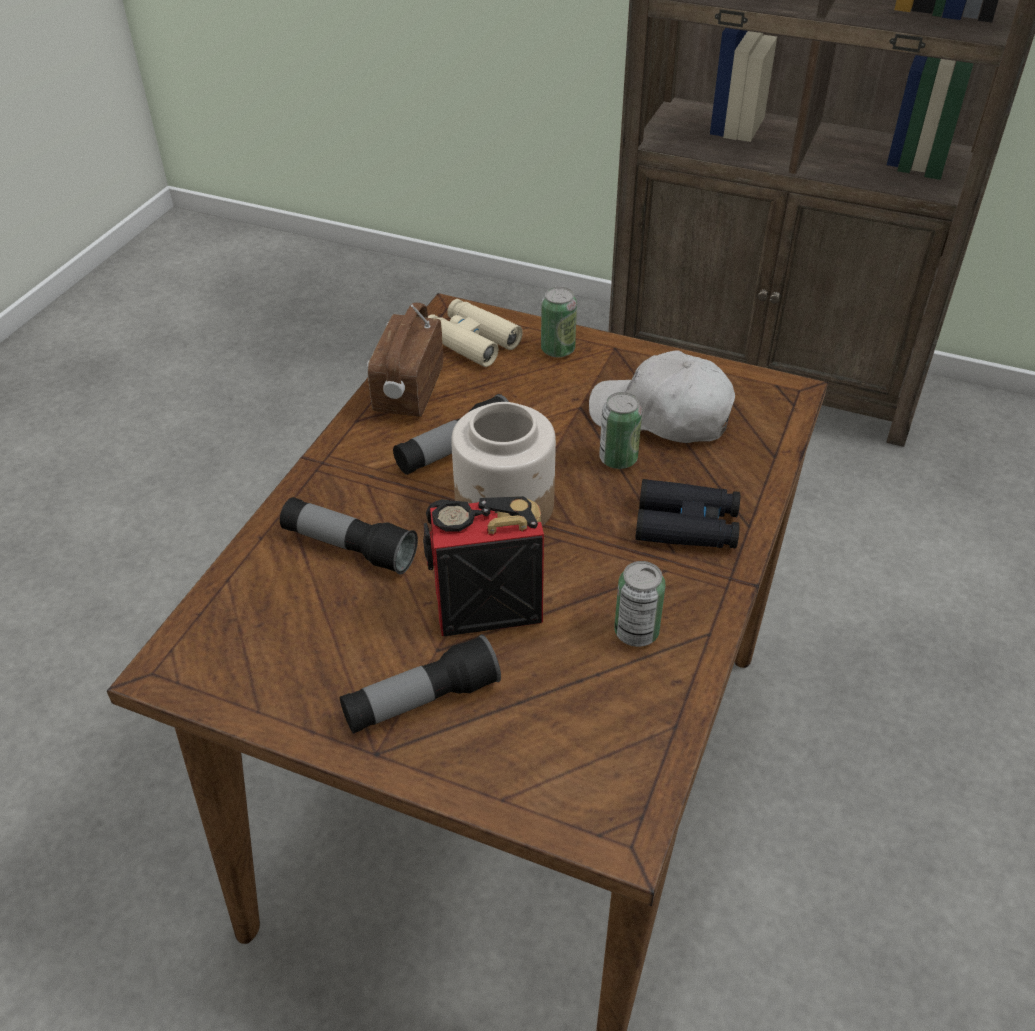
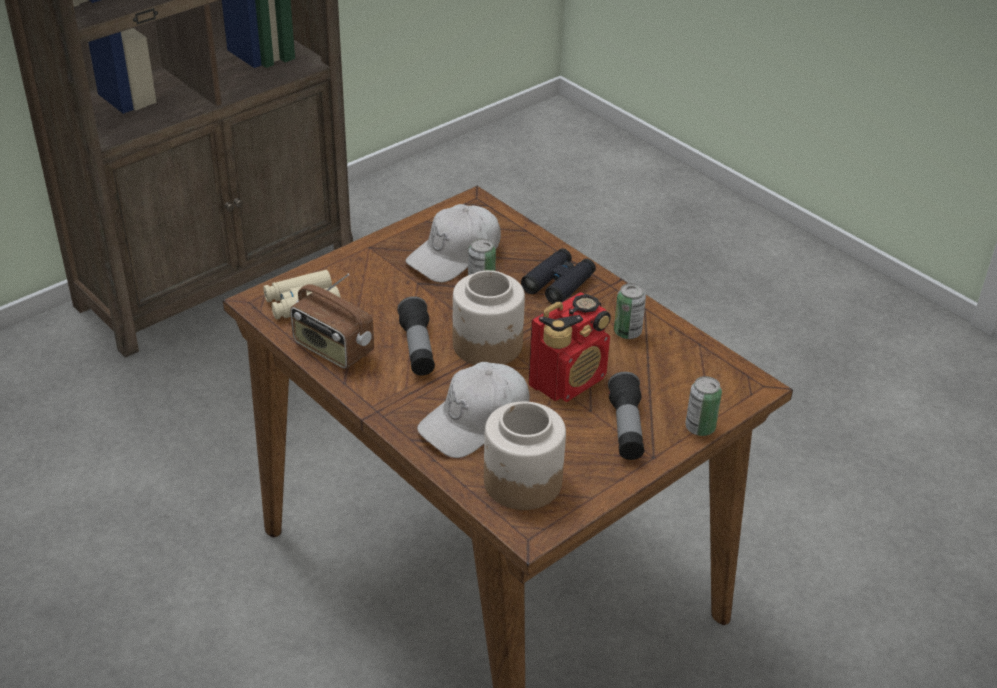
camera: 65 degrees left, 5 degrees down
flashlight [280,497,418,575] -> white cap [417,362,530,458]
radio [423,496,544,636] -> radio turned 150 degrees counterclockwise [529,292,611,402]
can [541,287,577,358] -> can moved to [685,376,722,436]
none -> jar [484,401,566,510]

